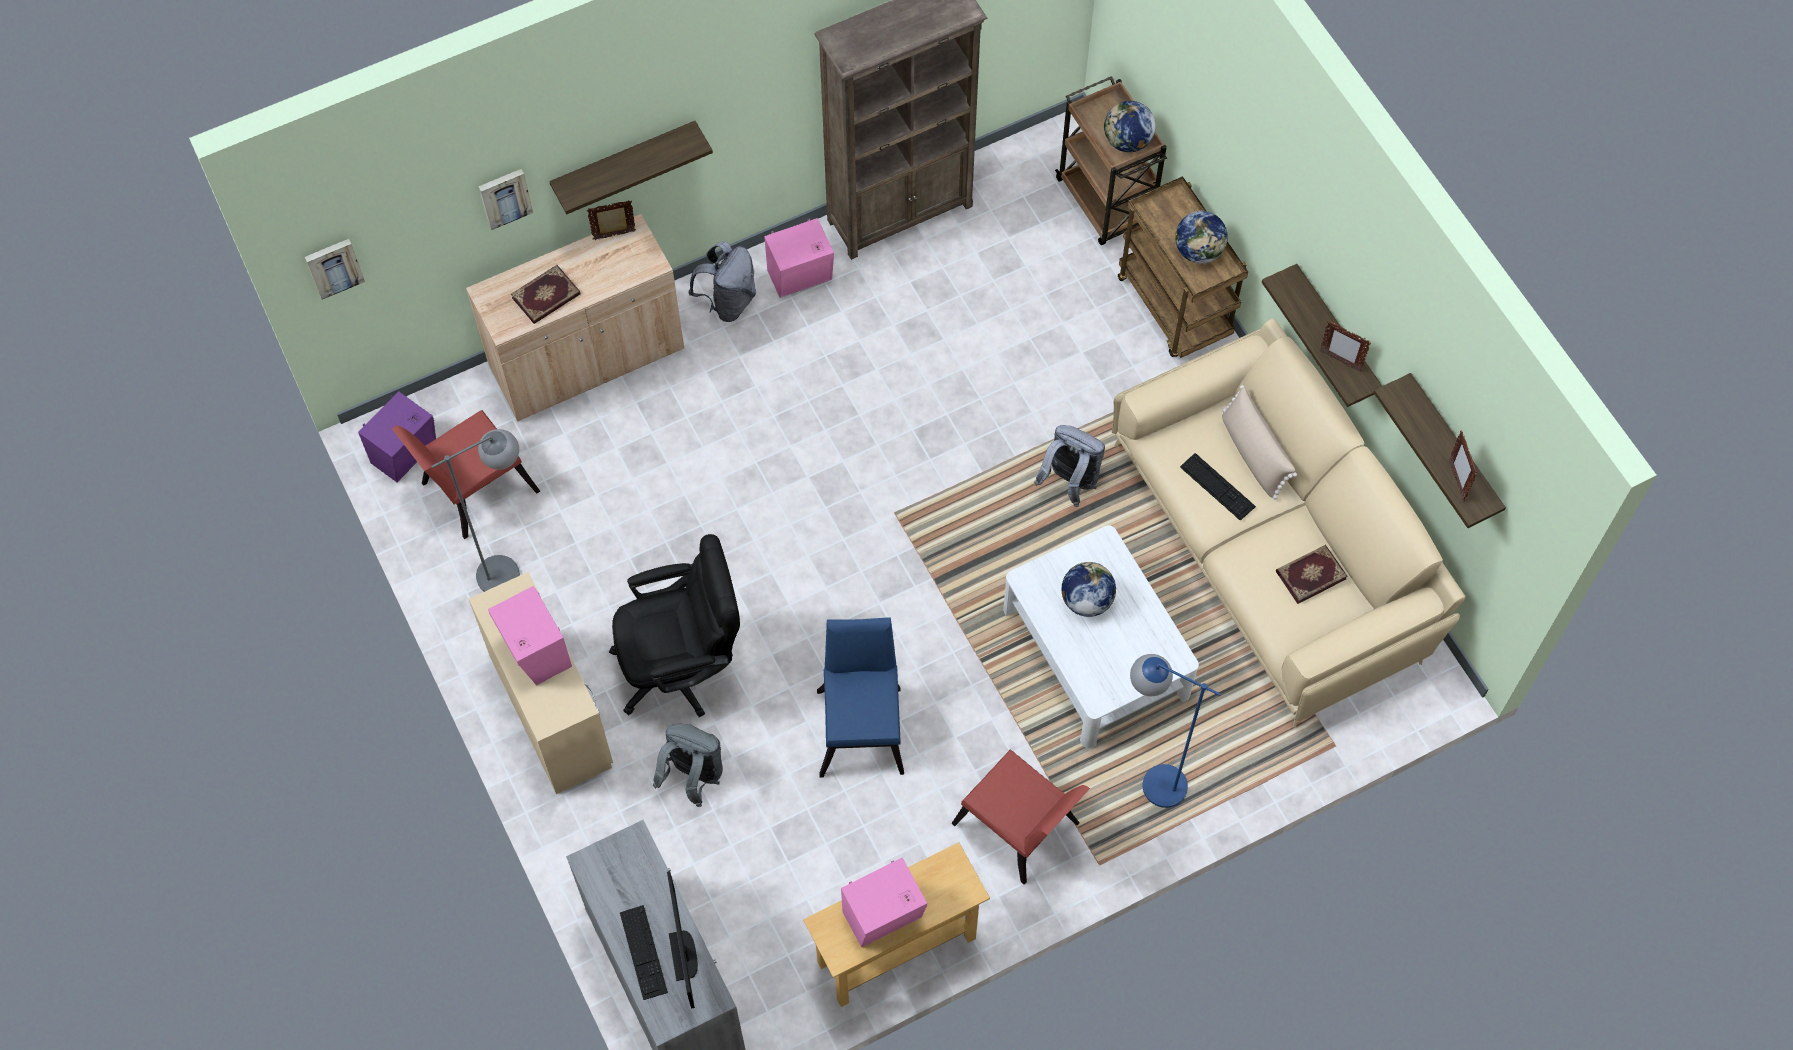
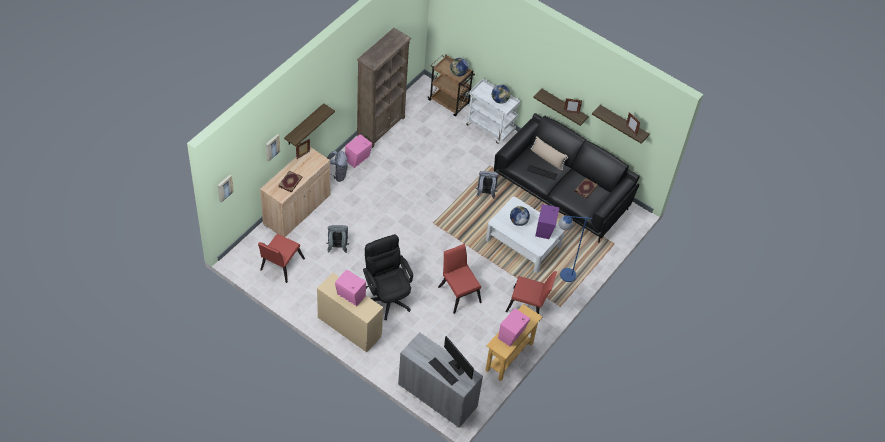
camera: 30 degrees left, 10 degrees down
purple speaker [358,391,436,482] -> purple speaker moved to [535,204,559,239]
grey floor lamp [431,429,520,592] -> none
black office chair [609,534,740,717] -> black office chair turned 75 degrees counterclockwise [363,234,413,320]
grey backpack [653,724,723,807] -> grey backpack moved to [326,225,349,253]
blue chair [817,617,904,778] -> red chair [438,244,482,314]
beige sofa [1112,319,1466,728] -> black sofa [494,113,640,243]
brown cart [1118,176,1248,358] -> white cart [466,79,520,144]

